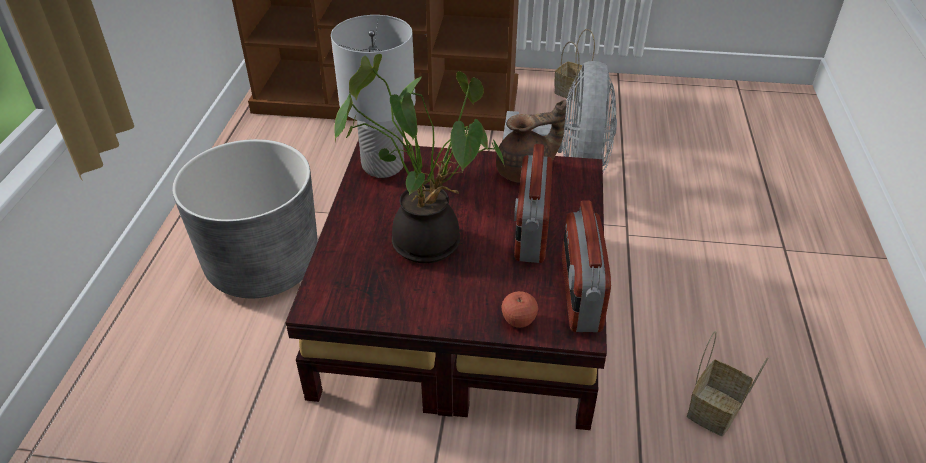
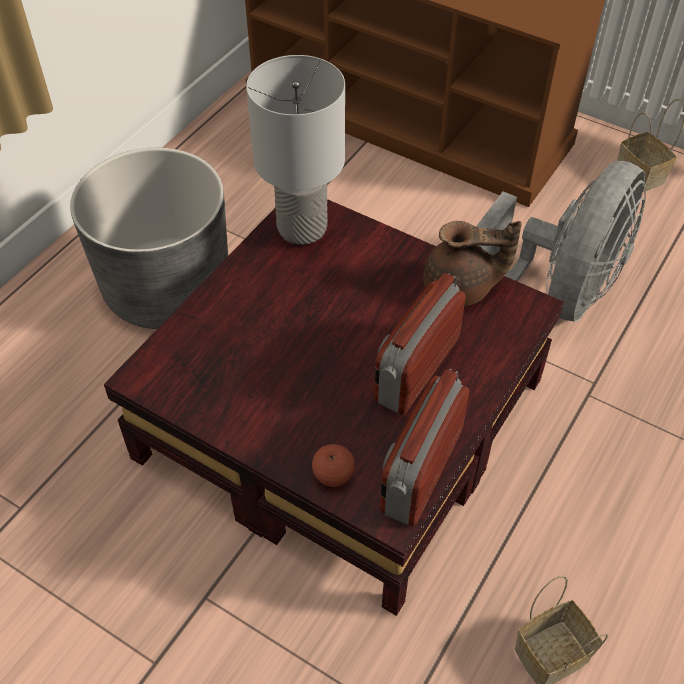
camera: 25 degrees right, 10 degrees up
potted plant [334,54,504,263] -> none

